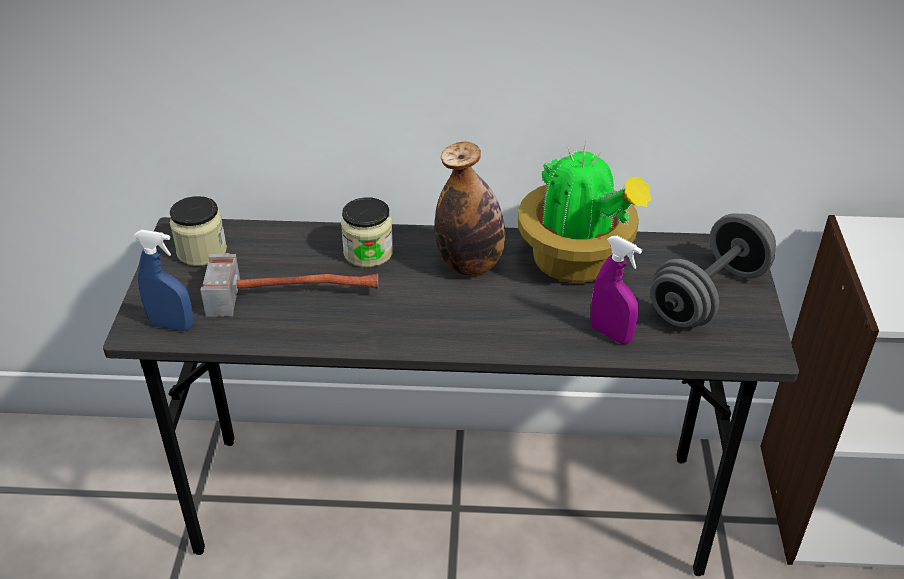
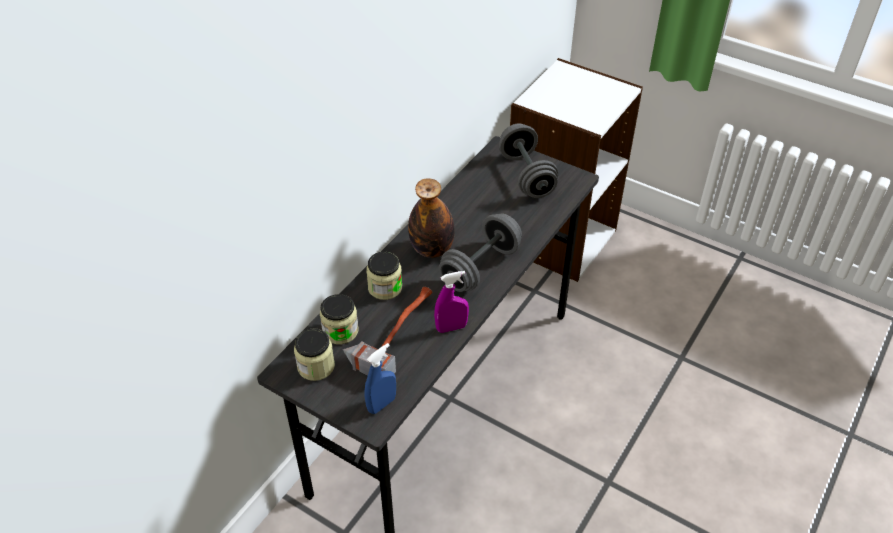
camera: 60 degrees left, 5 degrees up
potted plant [518,142,652,283] -> none
purple spray bottle [591,236,642,344] -> purple spray bottle moved to [434,271,469,333]
none -> jar [320,294,359,344]
none -> grey dumbbell [439,214,522,292]

